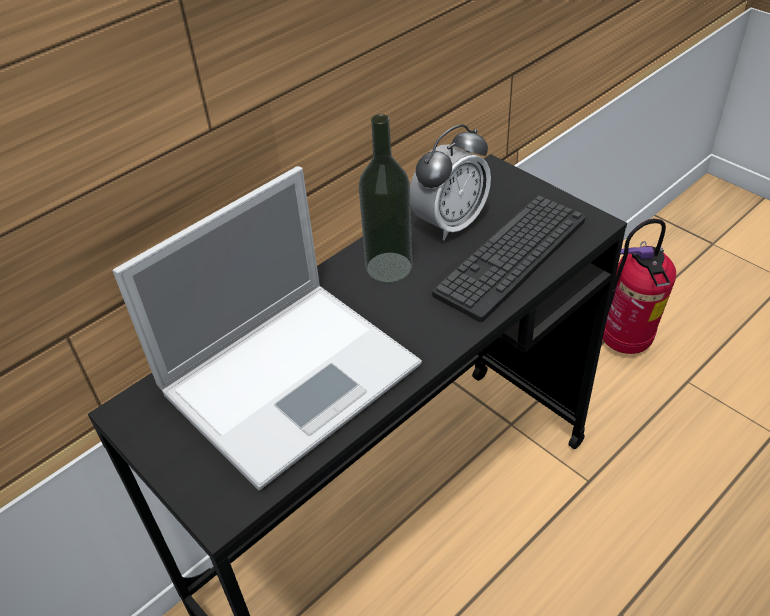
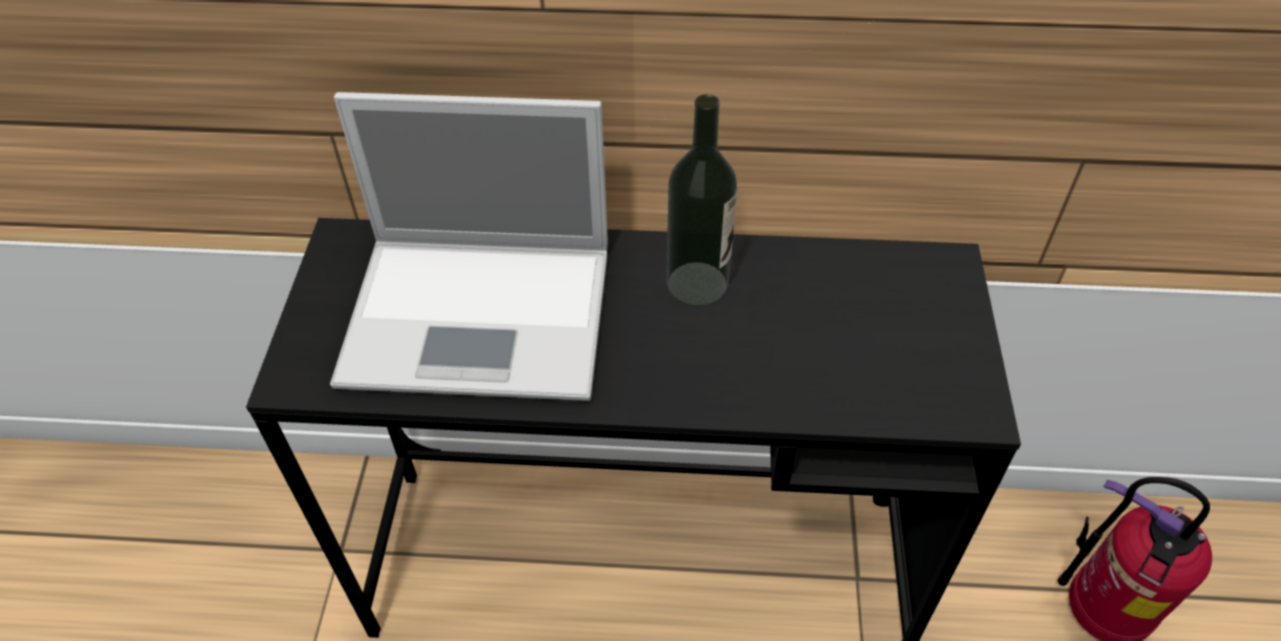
camera: 45 degrees right, 5 degrees up
alarm clock [410,124,491,240] -> none
keyboard [432,196,585,322] -> none

